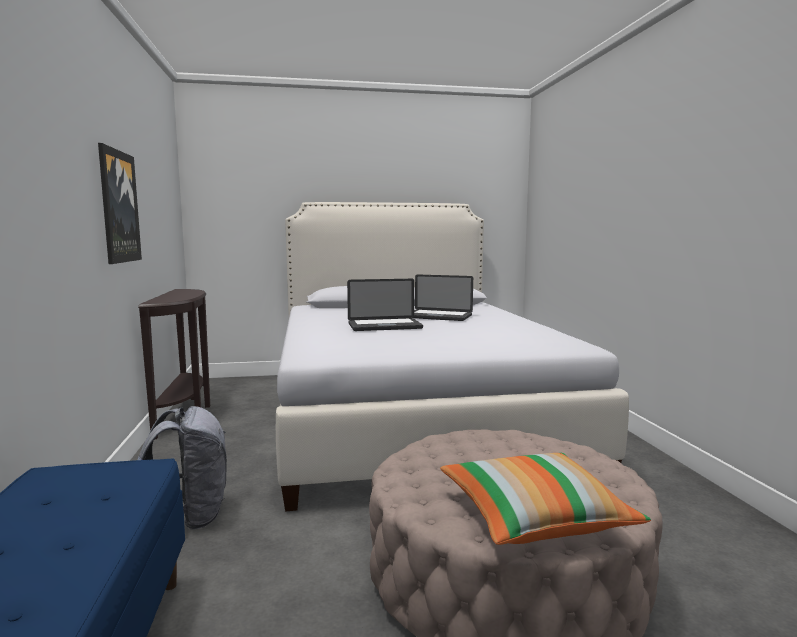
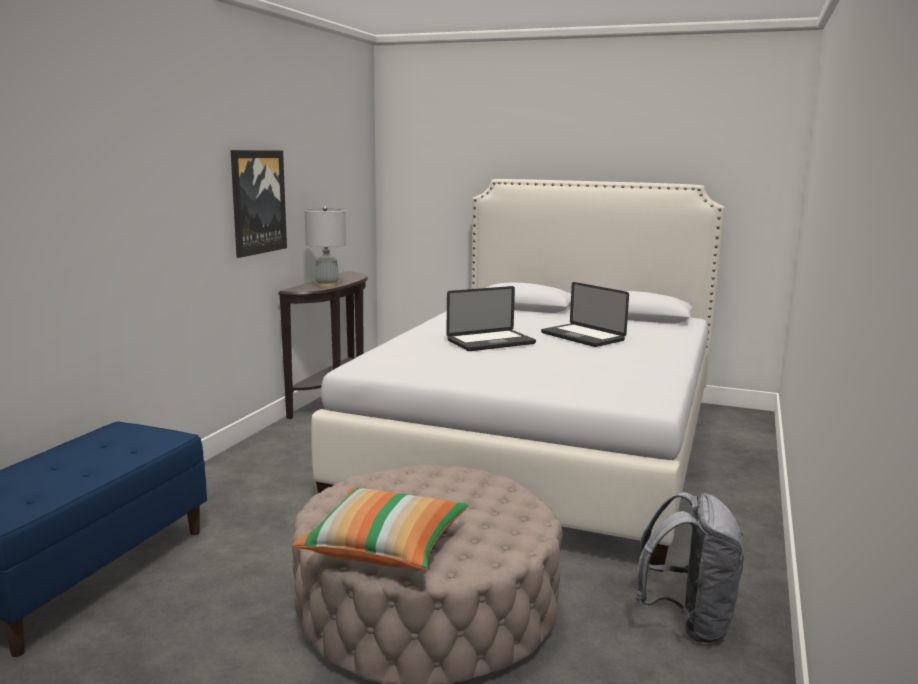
camera: 30 degrees right, 5 degrees up
grey backpack [137,406,227,530] -> grey backpack moved to [636,492,743,643]
laptop [347,279,423,331] -> laptop turned 45 degrees counterclockwise [446,286,536,351]
none -> grey table lamp [305,206,346,288]

